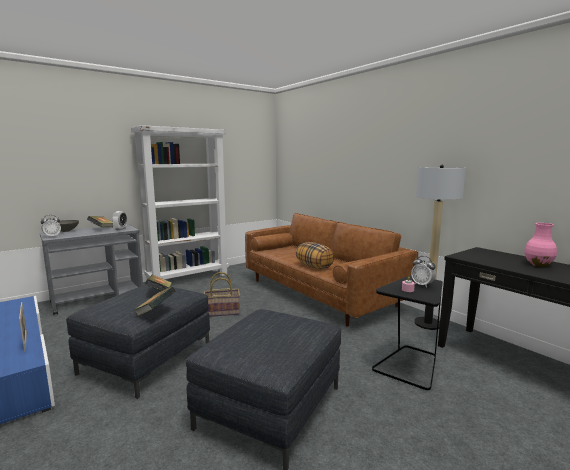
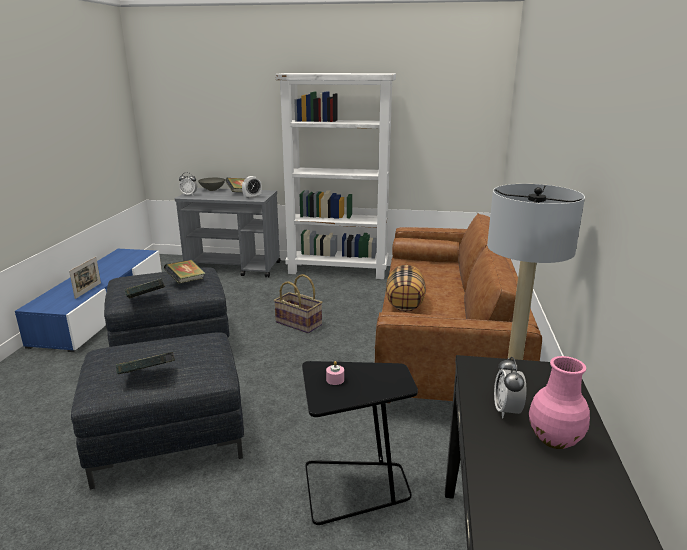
camera: 45 degrees right, 10 degrees up
alarm clock [411,256,436,288] -> alarm clock moved to [494,357,527,418]
none -> book [116,352,175,374]

